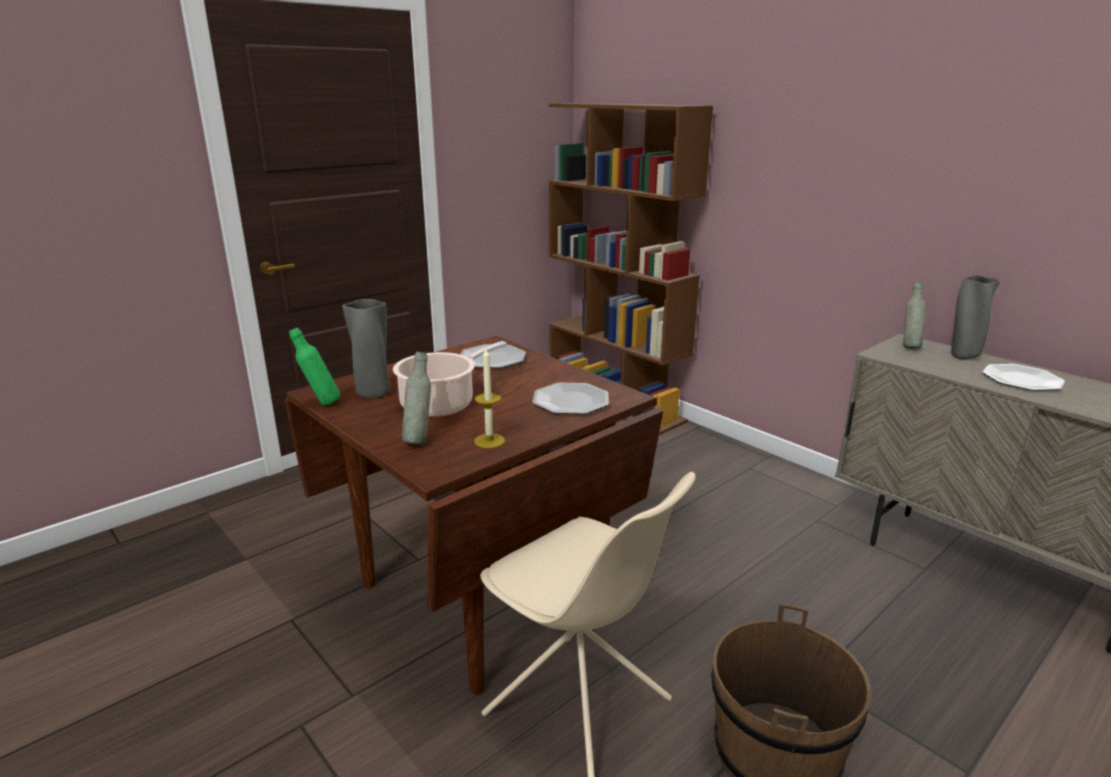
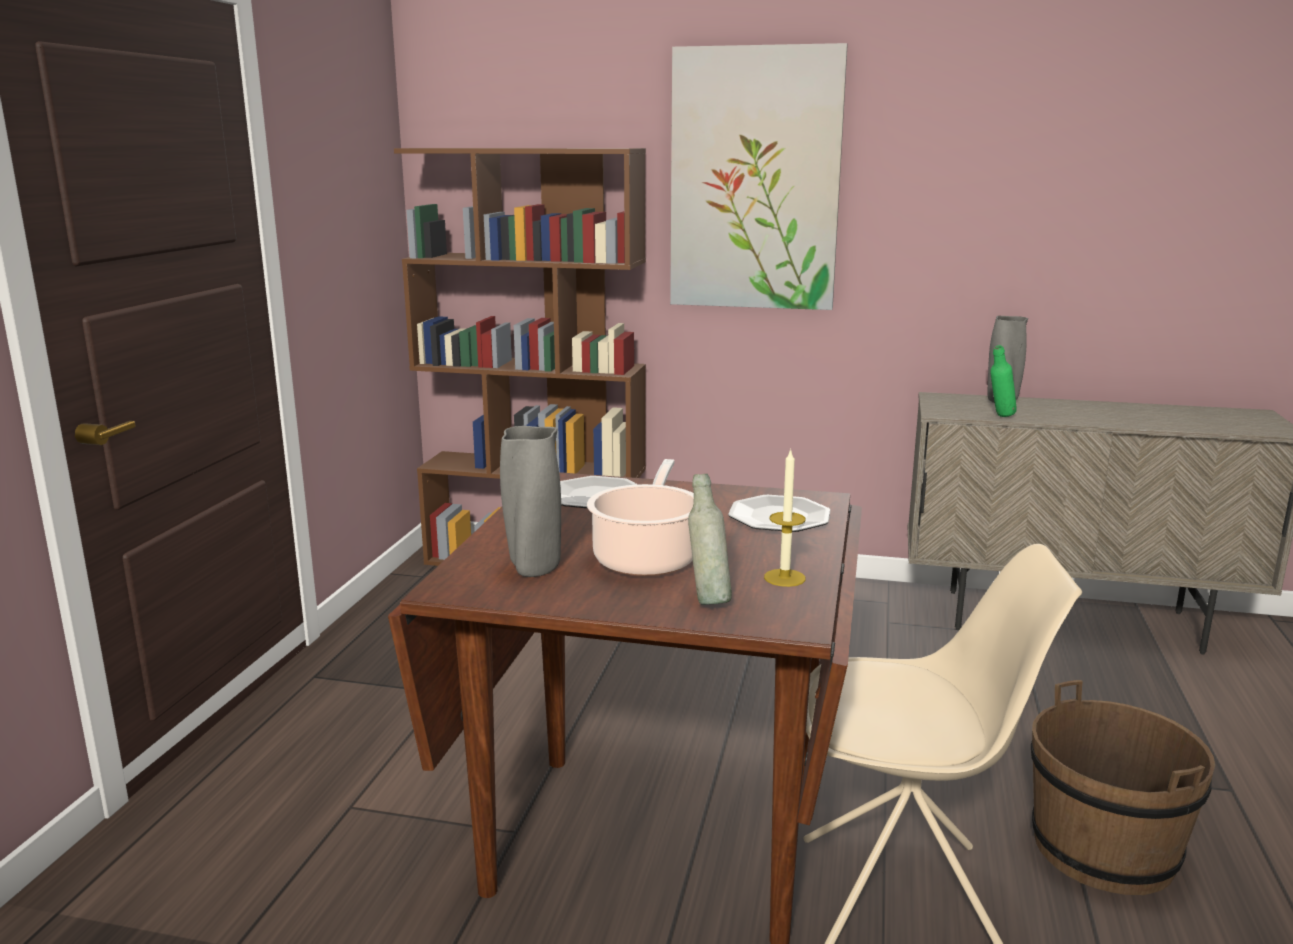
camera: 35 degrees left, 5 degrees down
green bottle [289,328,340,405] -> green bottle moved to [990,345,1017,417]
grey bottle [903,282,926,349] -> none
plate [982,364,1065,391] -> none
none -> picture [670,43,848,310]

